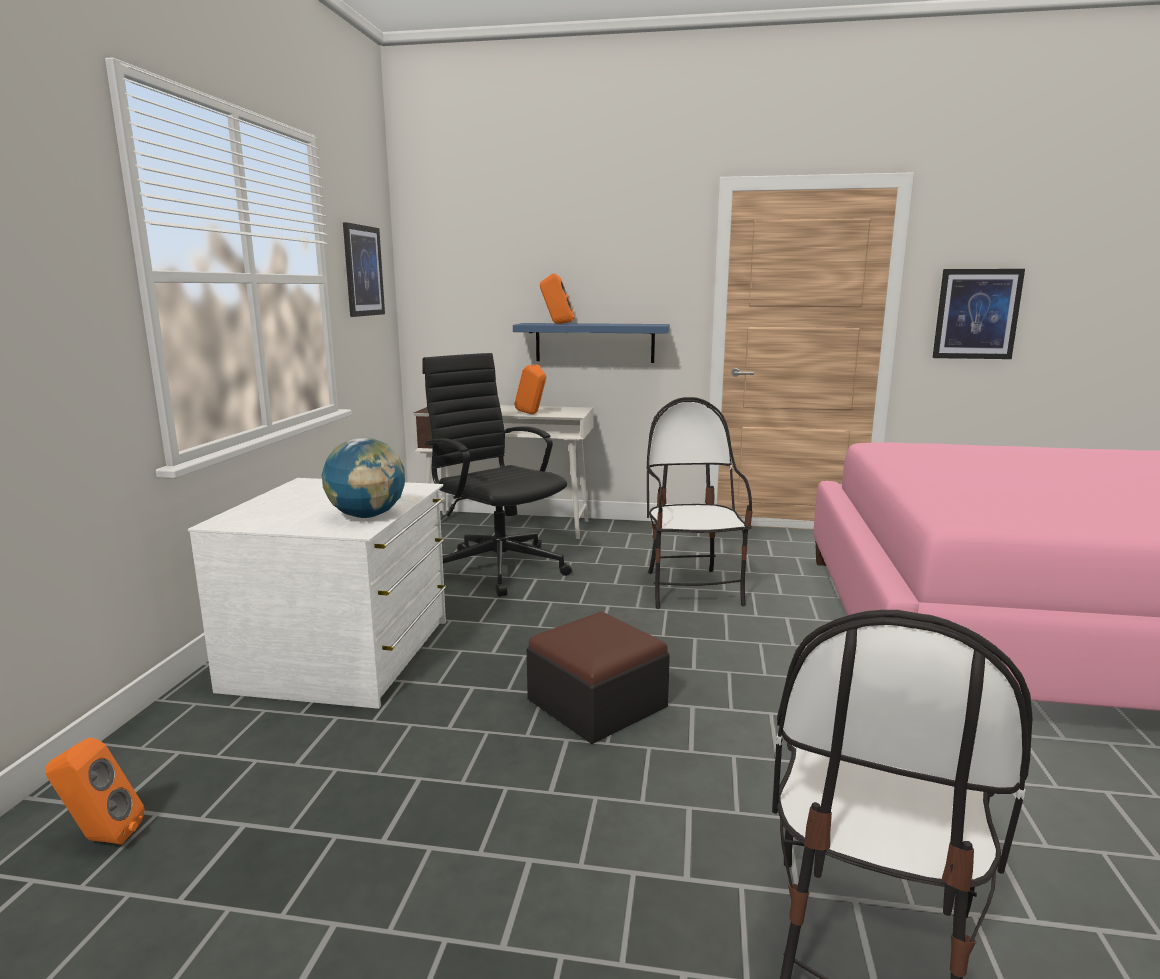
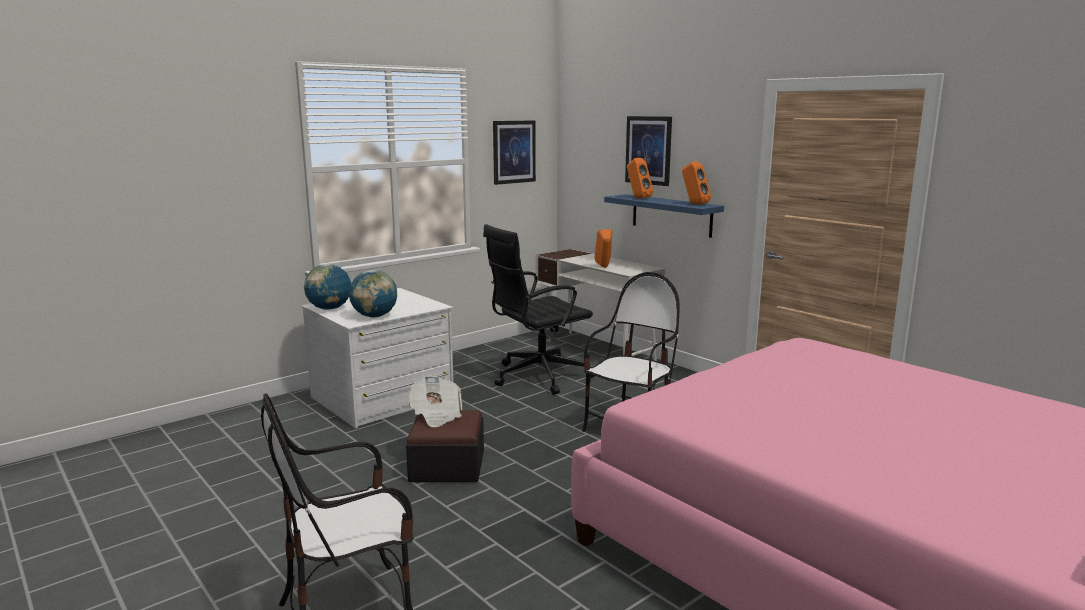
camera: 40 degrees right, 0 degrees up
orange speaker [45,738,144,845] -> orange speaker moved to [682,161,711,205]
black office chair [422,353,572,597] -> black office chair turned 120 degrees counterclockwise [483,224,595,395]
picture [933,269,1025,359] -> picture moved to [625,116,672,186]
none -> globe [304,264,351,310]
none -> newspaper [408,375,462,427]

